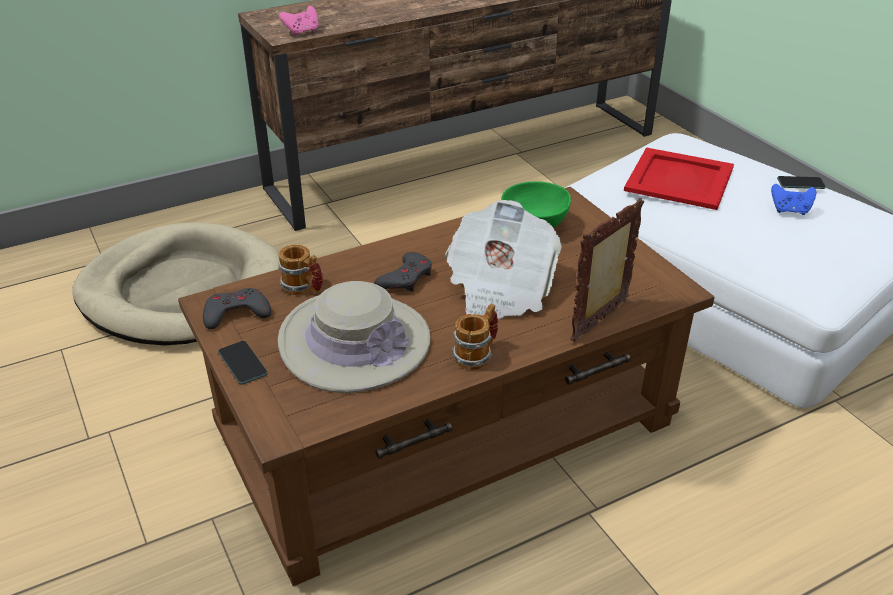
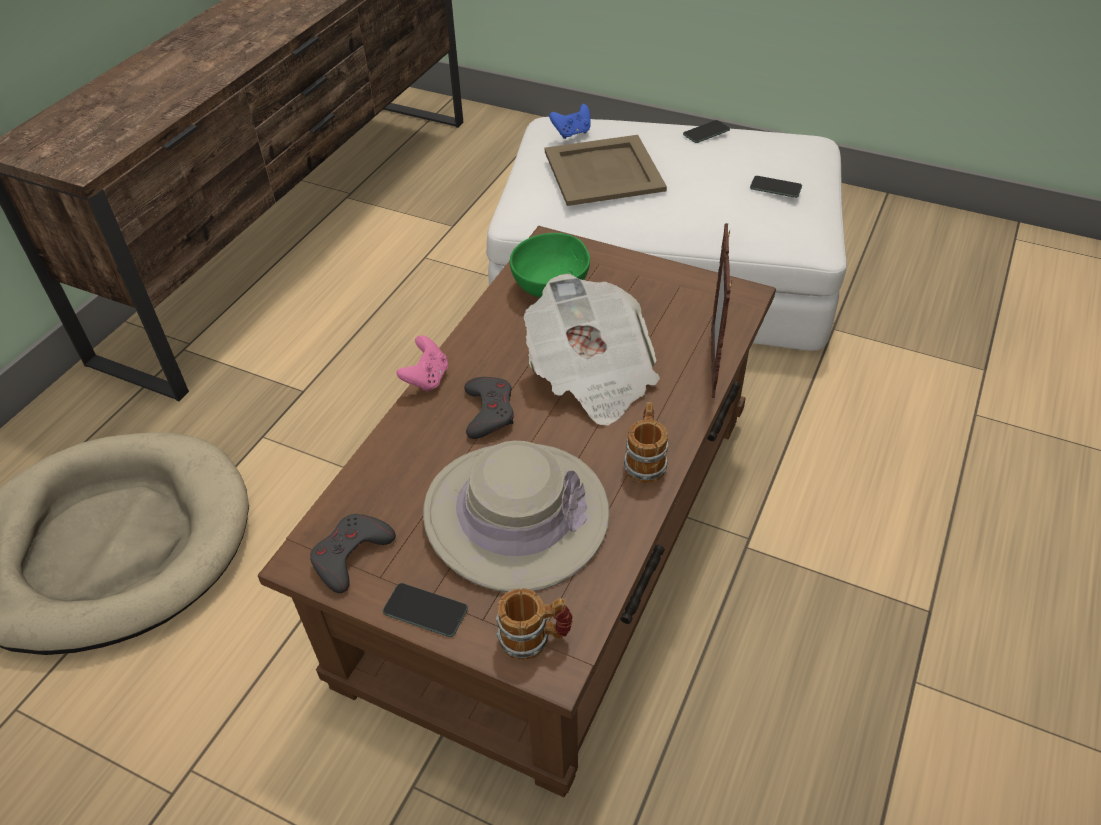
camera: 35 degrees left, 10 degrees up
mug [278,245,323,295] -> mug moved to [496,588,573,660]
pink game controller [279,6,319,36] -> pink game controller moved to [396,335,448,392]
red tray [624,147,734,210] -> beige tray [545,135,667,206]
blue game controller [771,184,816,215] -> blue game controller moved to [549,104,591,139]
none -> phone [750,176,802,198]

